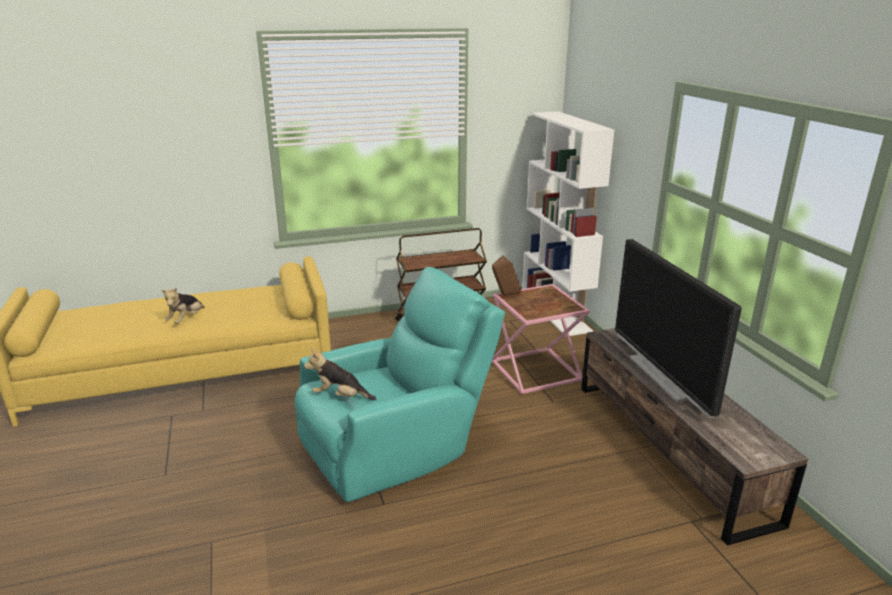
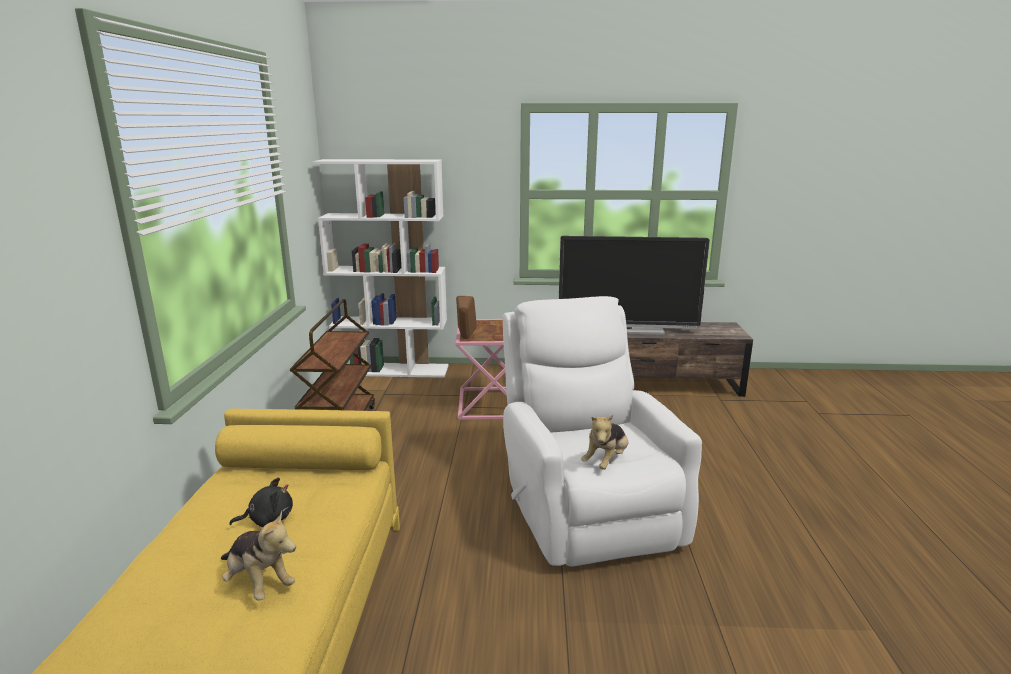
camera: 70 degrees left, 5 degrees down
turquoise armchair [295,267,505,502] -> white armchair [503,296,702,567]
none -> black plush toy [229,477,293,527]

